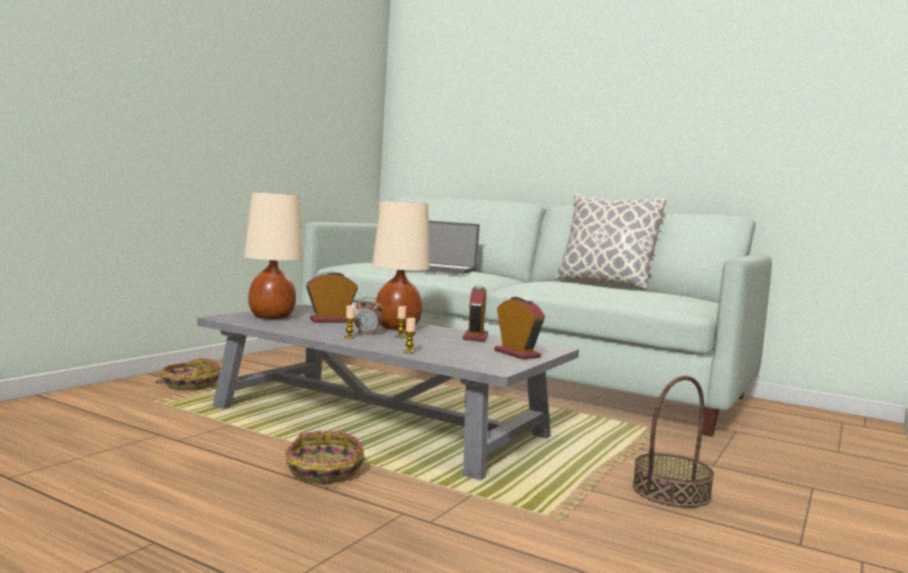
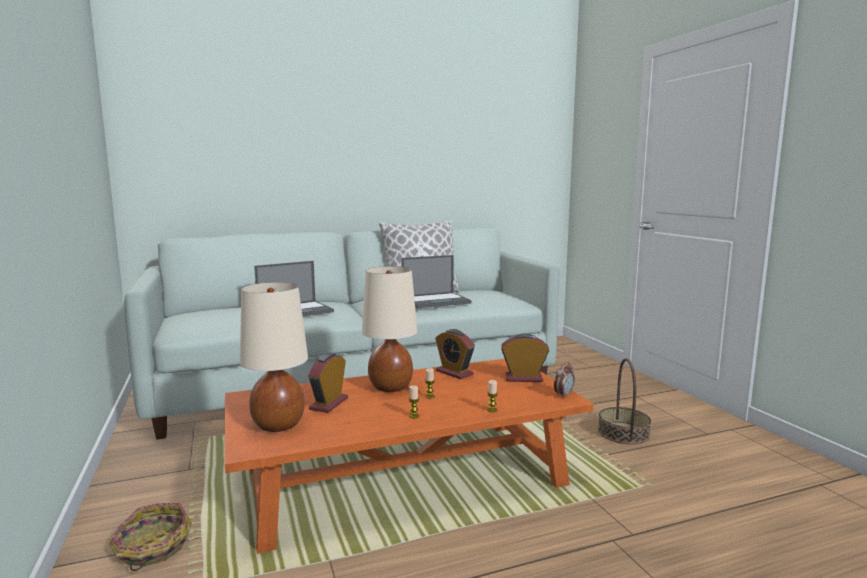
camera: 50 degrees left, 5 degrees up
grey coffee table [197,305,579,480] -> orange coffee table [225,359,594,554]
basket [285,431,365,484] -> none
alarm clock [355,297,382,335] -> alarm clock moved to [554,362,575,398]
none -> laptop [401,255,472,308]

